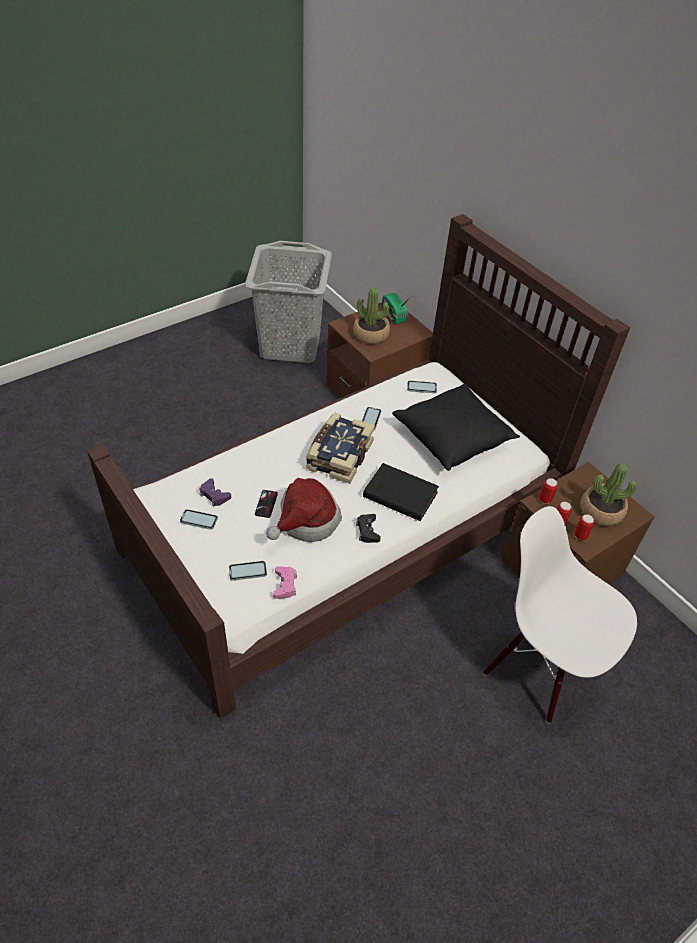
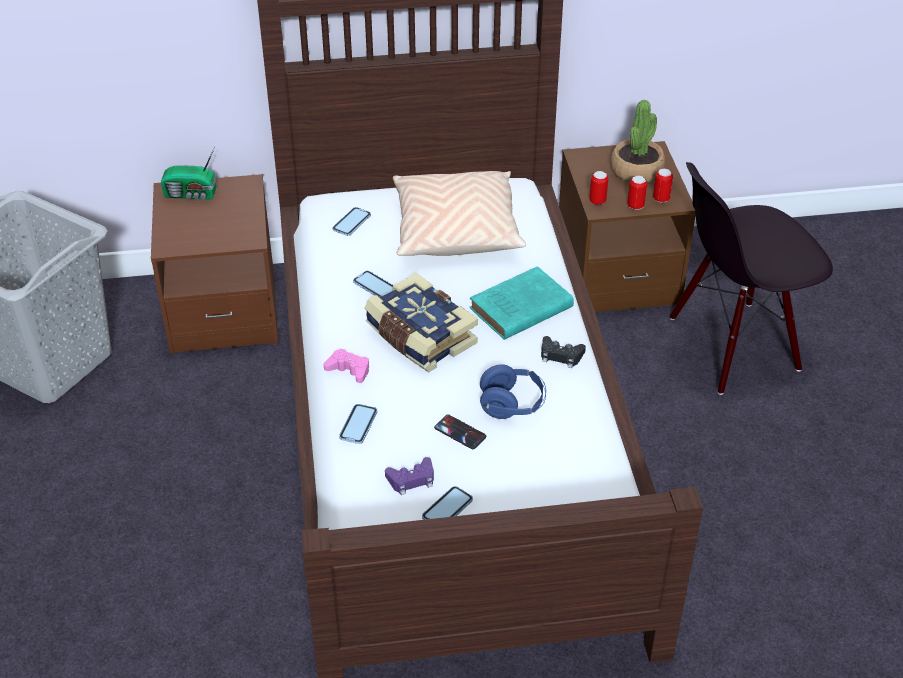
camera: 60 degrees left, 5 degrees down
phone [229,561,267,581] -> phone moved to [339,404,378,444]
hat [266,478,342,542] -> blue headphones [480,364,546,419]
pink game controller [273,566,297,598] -> pink game controller moved to [324,349,369,383]
potted plant [353,288,390,344] -> none
black book [363,463,439,521] -> turquoise book [470,266,574,340]
black pillow [392,383,520,471] -> beige pillow [393,171,526,256]
white chair [483,506,637,724] -> black chair [670,162,833,395]

